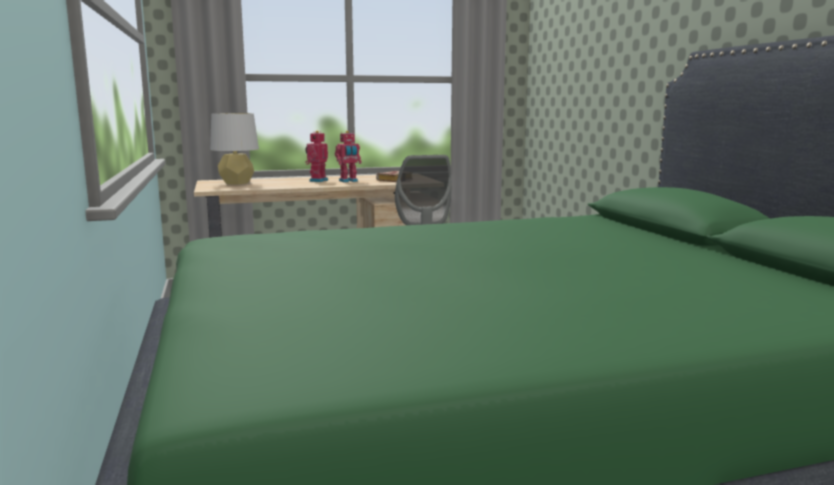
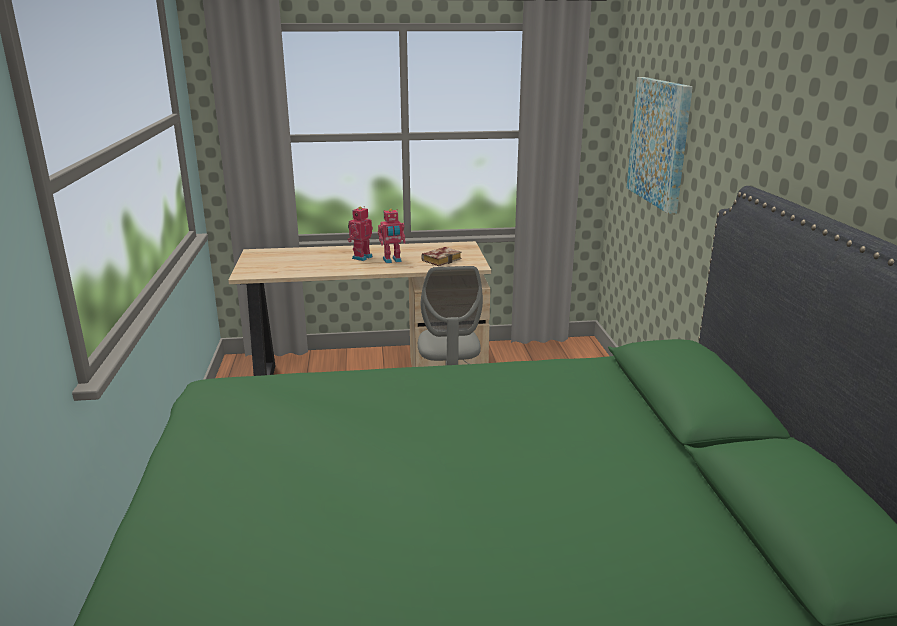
camera: 10 degrees right, 10 degrees up
grey table lamp [210,113,259,185] -> none
none -> picture [627,77,693,215]

